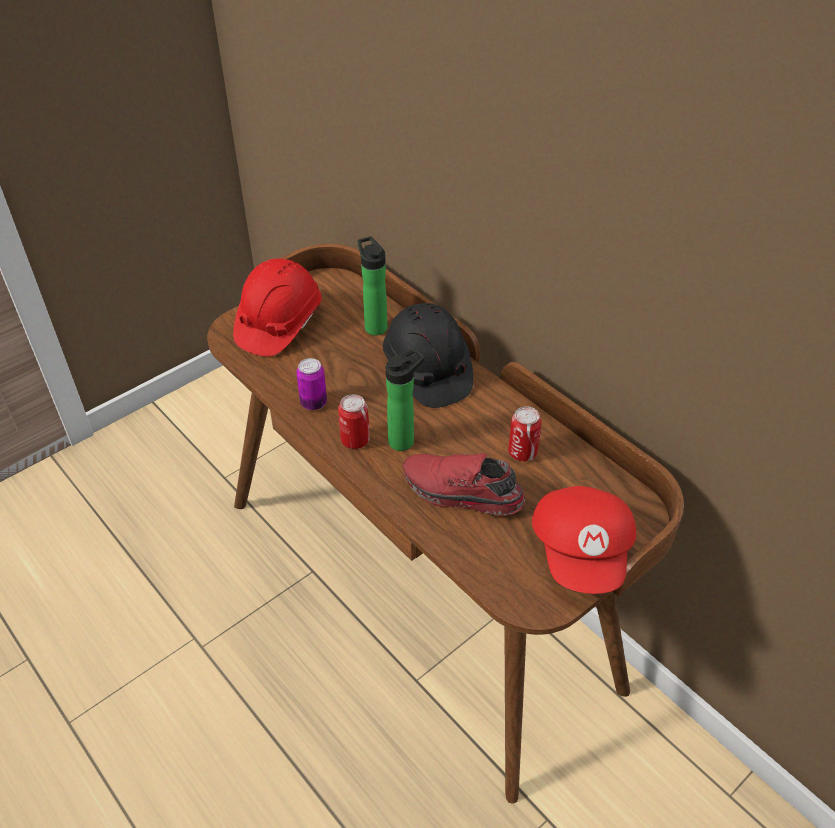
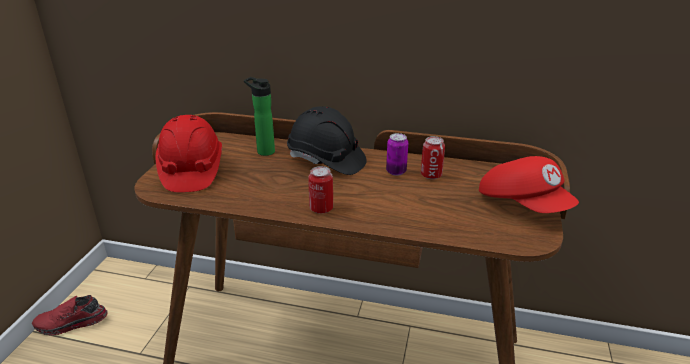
camera: 35 degrees left, 15 degrees down
can [296,358,327,410] -> can moved to [386,133,408,176]
bottle [386,348,424,451] -> none
red shoe [403,453,525,516] -> red shoe moved to [32,295,108,335]

